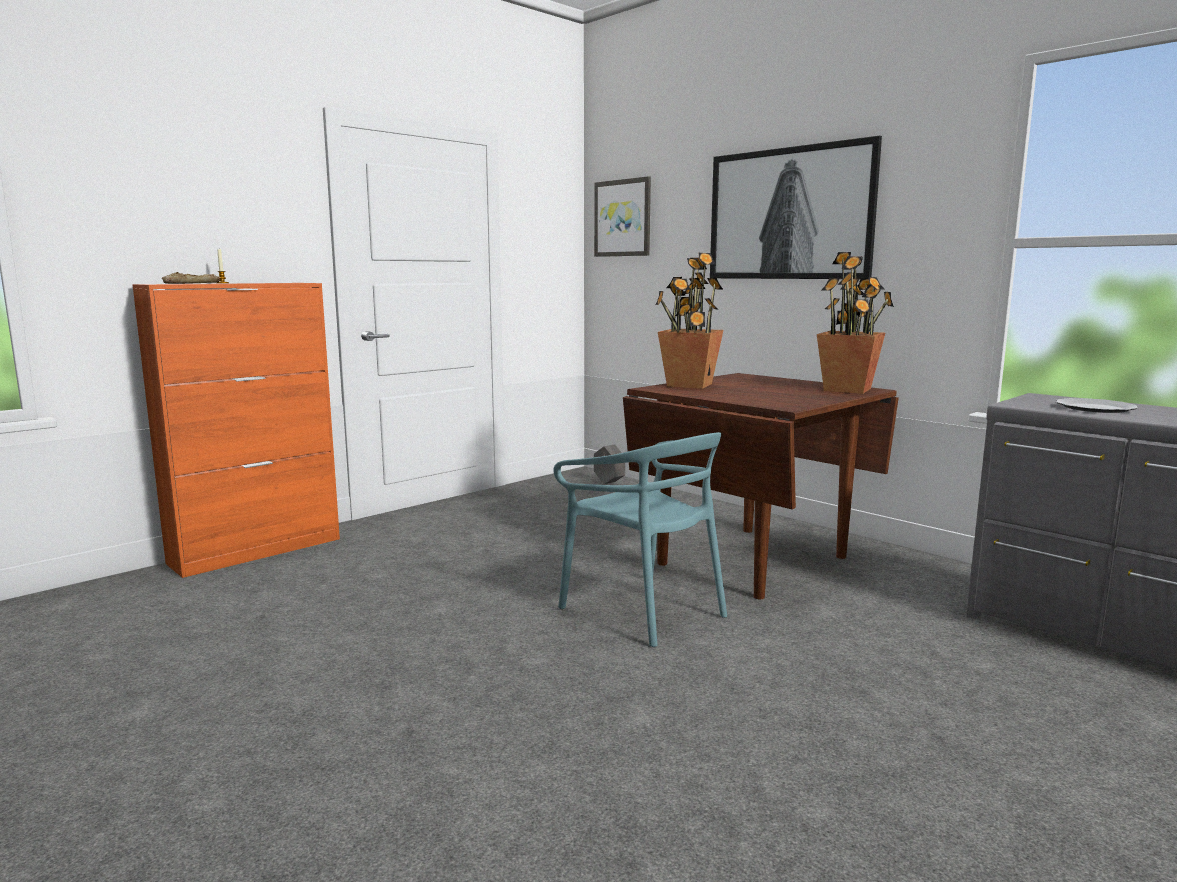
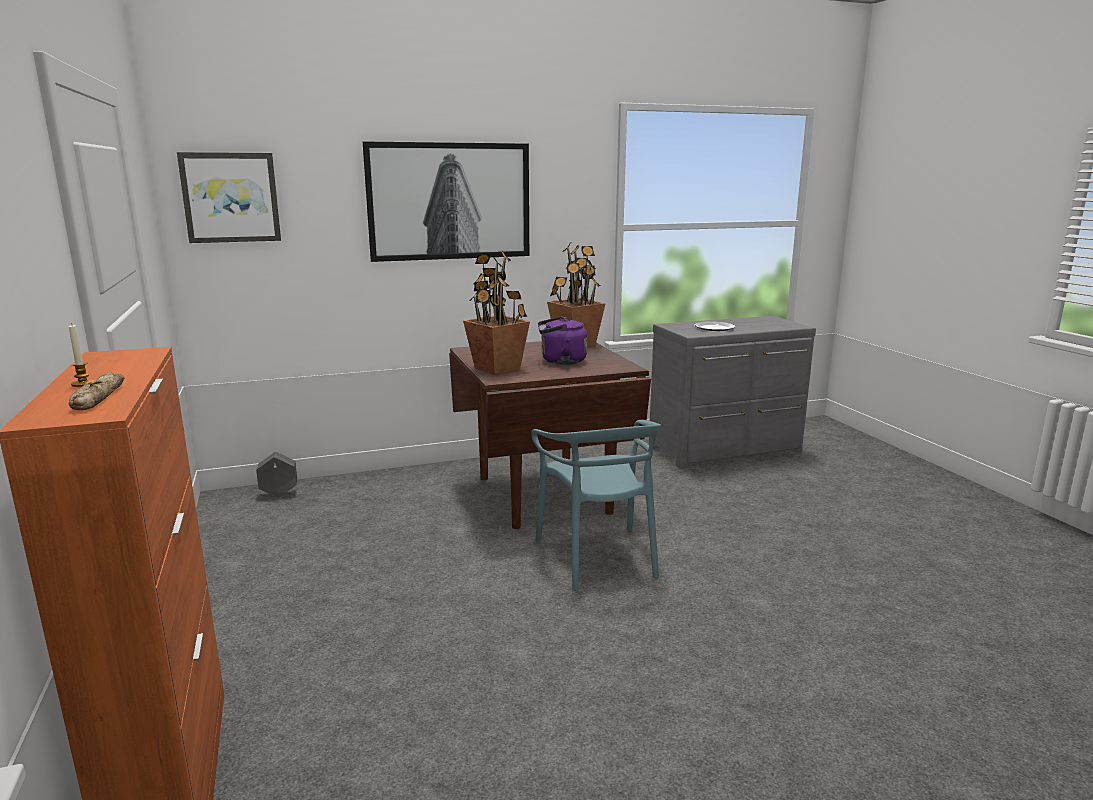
camera: 65 degrees left, 5 degrees up
turquoise chair [554,432,727,647] -> turquoise chair turned 90 degrees clockwise [531,420,661,591]
none -> purple kettle [538,316,587,365]

